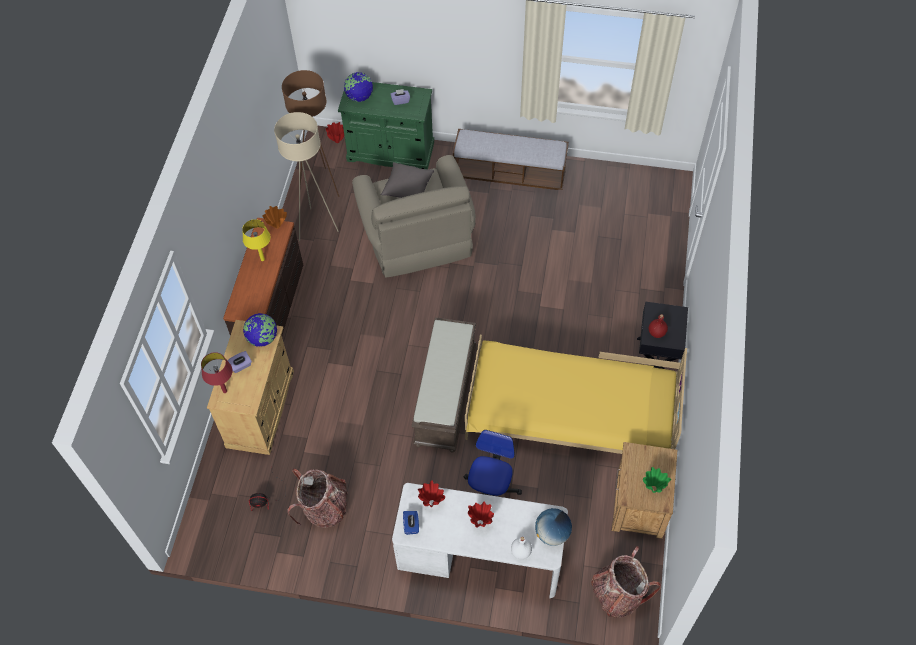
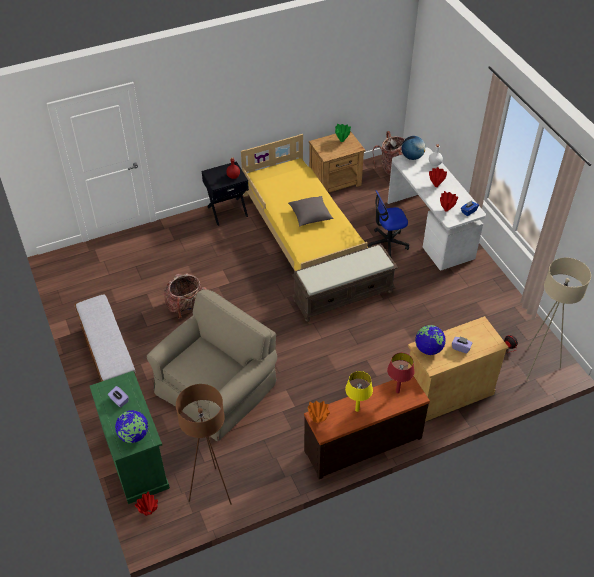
camera: 125 degrees left, 10 degrees down
red table lamp [201,352,233,393] -> red table lamp moved to [387,353,414,393]
beige floor lamp [274,112,339,241] -> beige floor lamp moved to [526,258,591,380]
backpack [287,468,348,528] -> backpack moved to [164,273,207,319]
grey pillow [380,162,434,198] -> grey pillow moved to [288,196,334,226]

